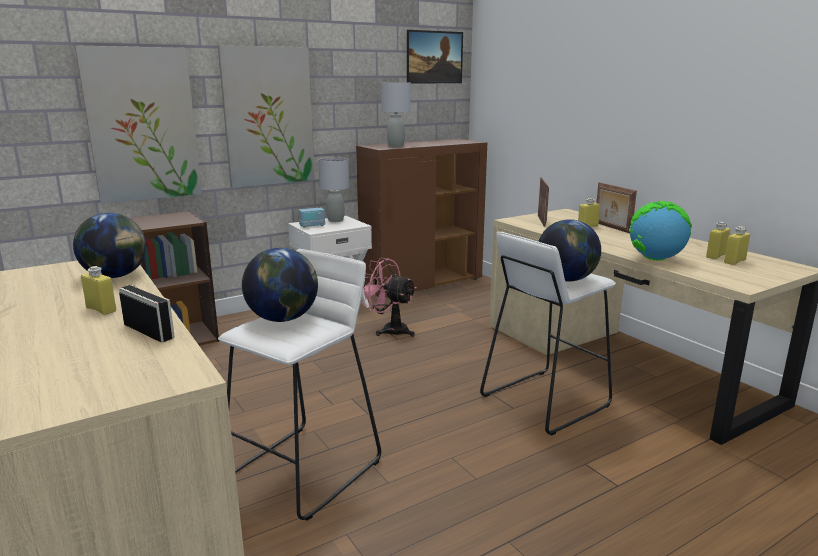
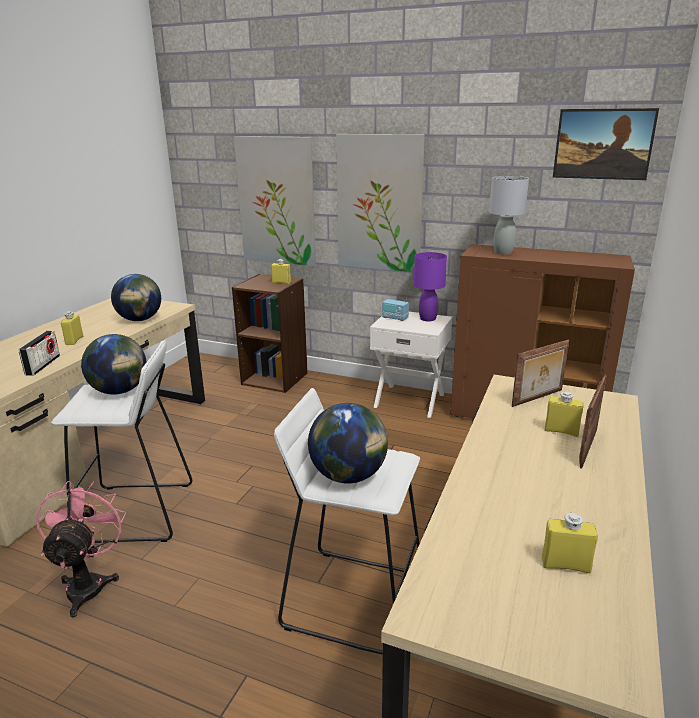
camera: 55 degrees right, 5 degrees up
grey table lamp [318,157,349,222] -> purple table lamp [414,252,447,321]
pink fan [362,258,416,337] -> pink fan moved to [36,481,126,617]
globe [629,201,692,261] -> none
yellow bottle [724,226,750,265] -> yellow bottle moved to [271,259,291,284]

